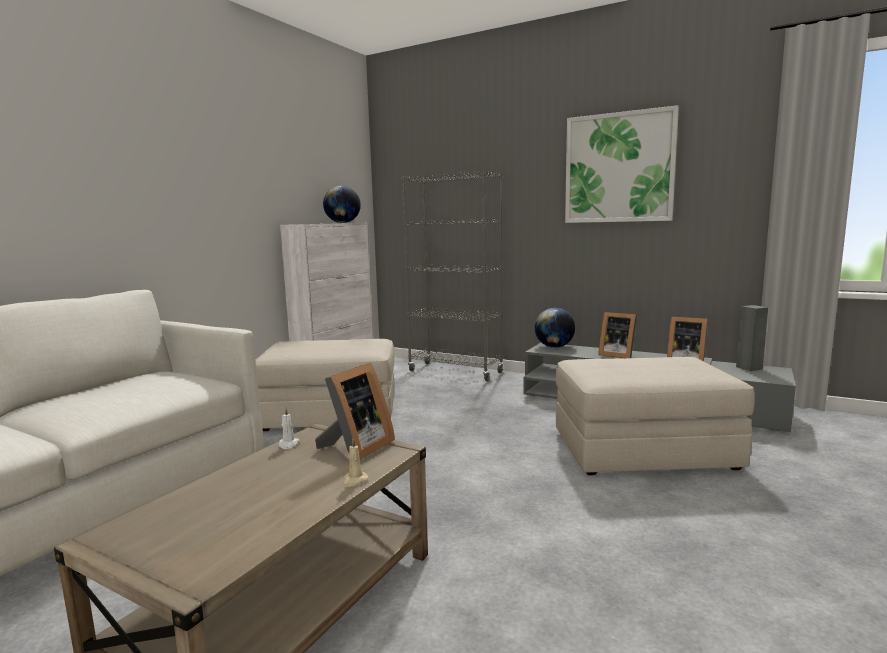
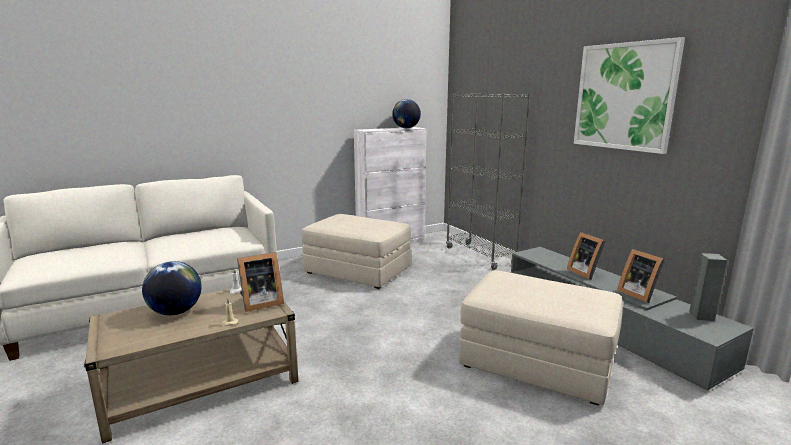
camera: 30 degrees right, 5 degrees up
globe [535,308,575,348] -> globe moved to [142,261,202,315]

